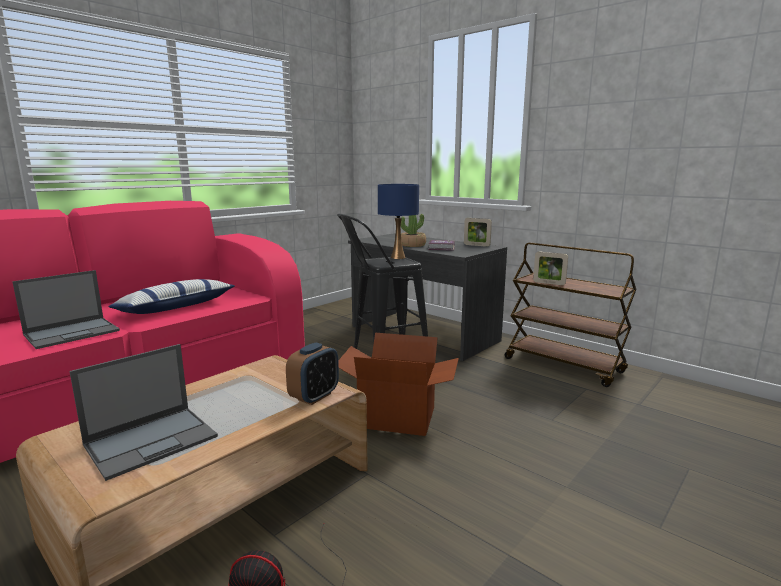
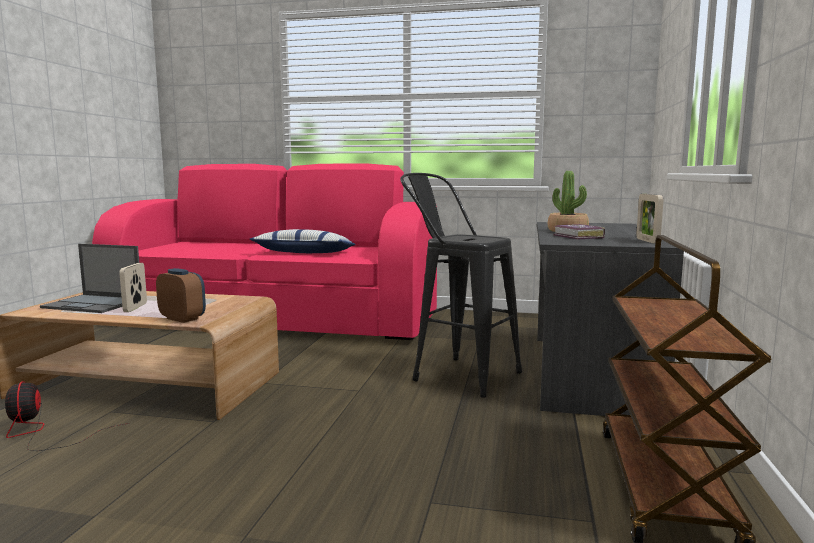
camera: 60 degrees right, 5 degrees down
laptop [12,270,120,349] -> none
alarm clock [286,342,339,405] -> alarm clock turned 150 degrees counterclockwise [156,268,206,323]
cardboard box [338,333,459,436] -> none
blue table lamp [378,184,419,259] -> none
picture frame [533,251,568,285] -> picture frame moved to [119,263,147,312]

